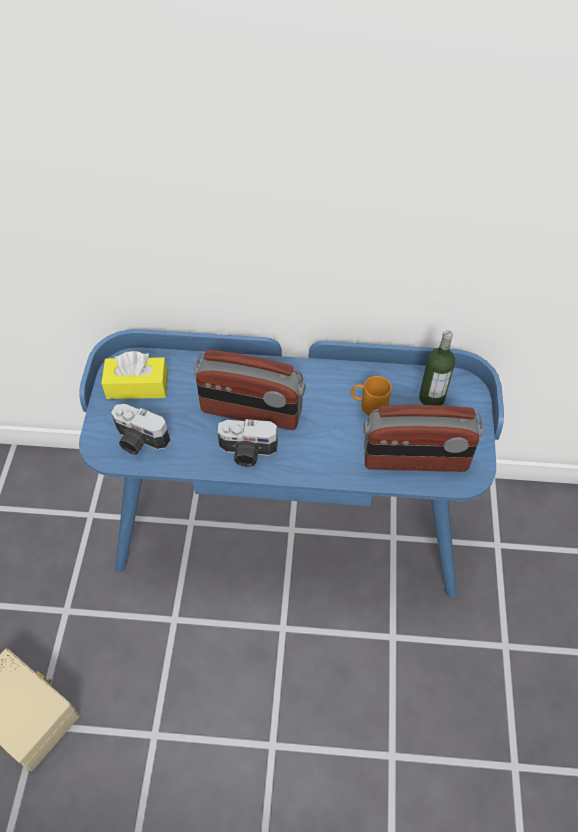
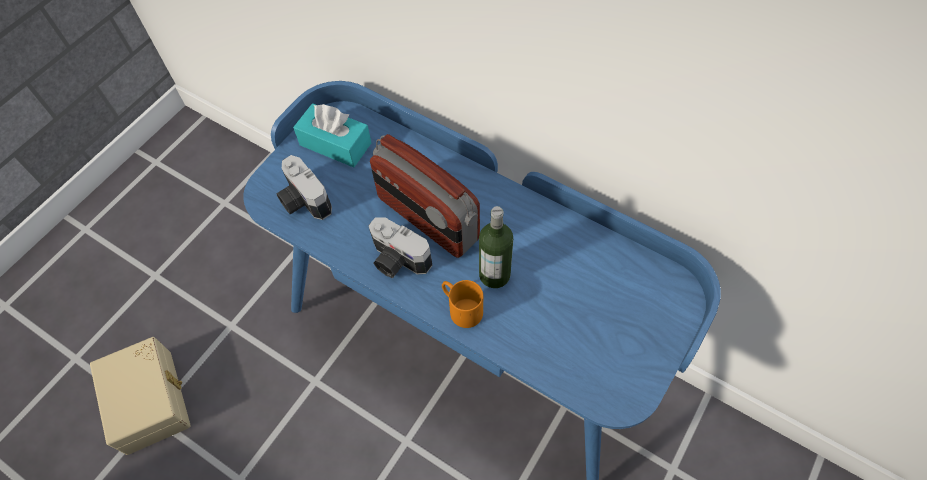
camera: 30 degrees right, 5 degrees up
yellow tissue box [101,351,168,399] -> turquoise tissue box [293,103,371,167]
orange mug [351,376,392,416] -> orange mug moved to [442,280,483,328]
radio [364,405,484,472] -> none
bottle [419,330,455,405] -> bottle moved to [479,206,513,288]

